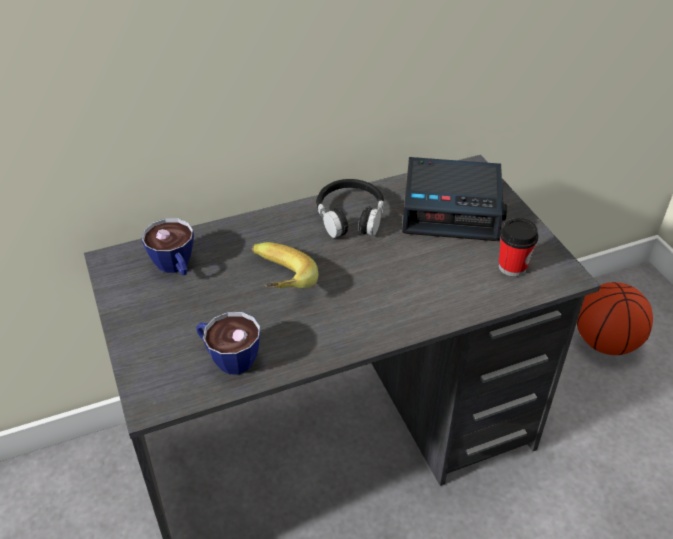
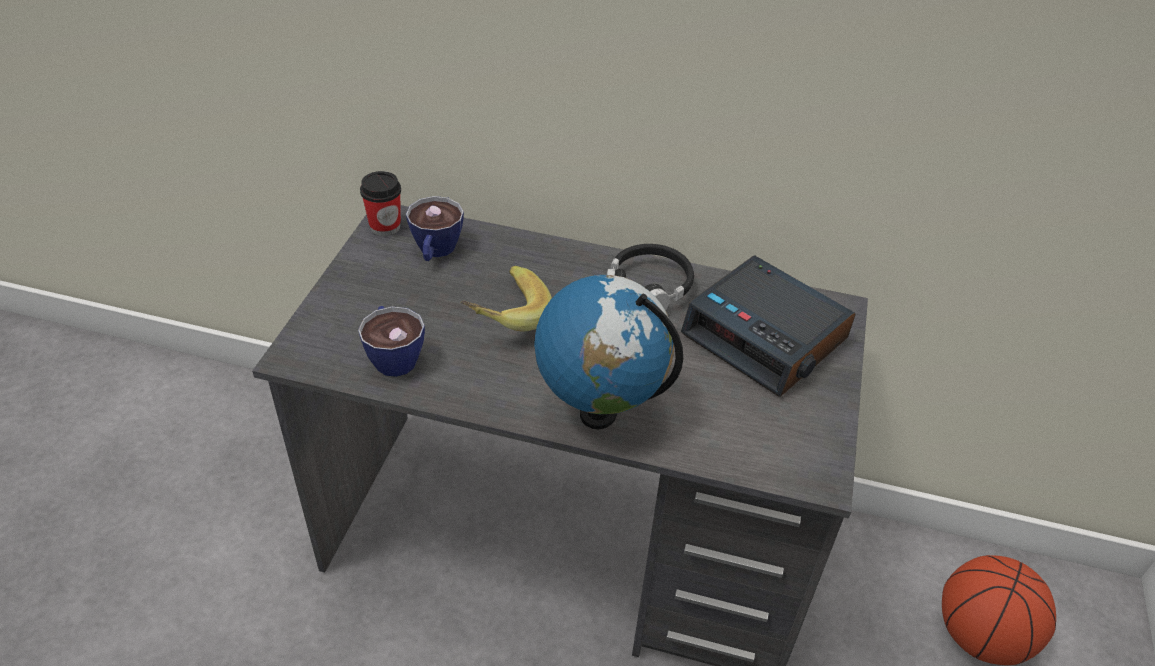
camera: 35 degrees right, 0 degrees up
cup [499,218,539,277] -> cup moved to [360,171,401,236]
none -> globe [534,275,683,429]

